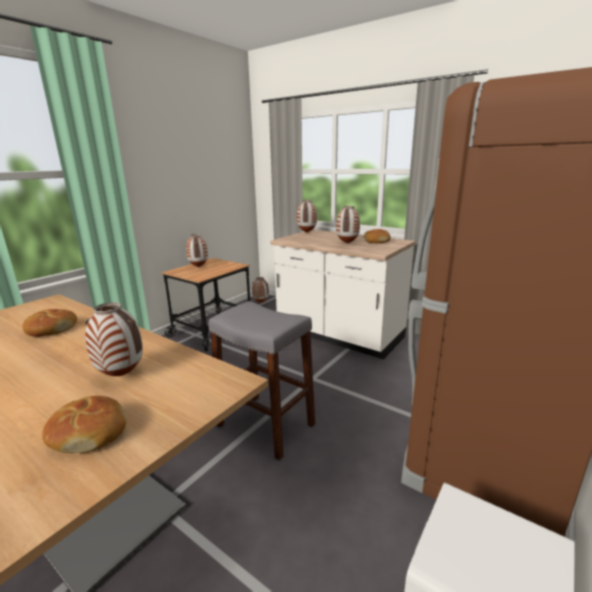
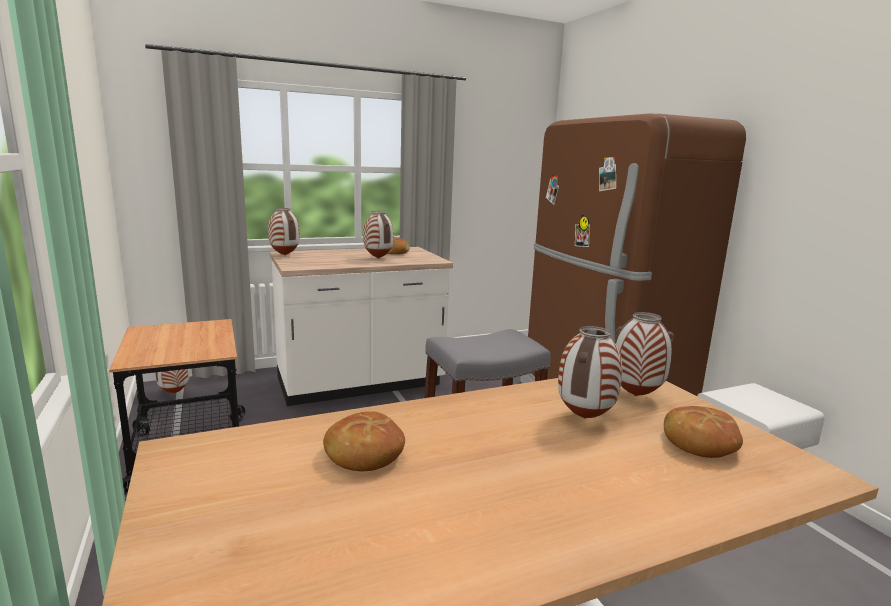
camera: 60 degrees left, 5 degrees down
vase [186,234,208,267] -> vase moved to [615,312,674,396]

